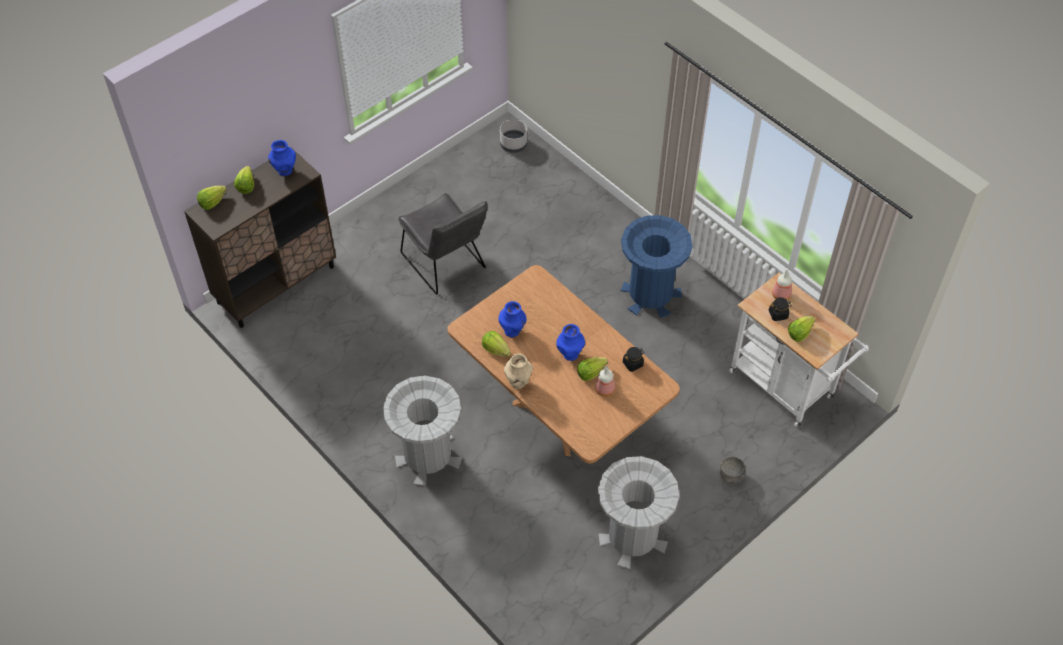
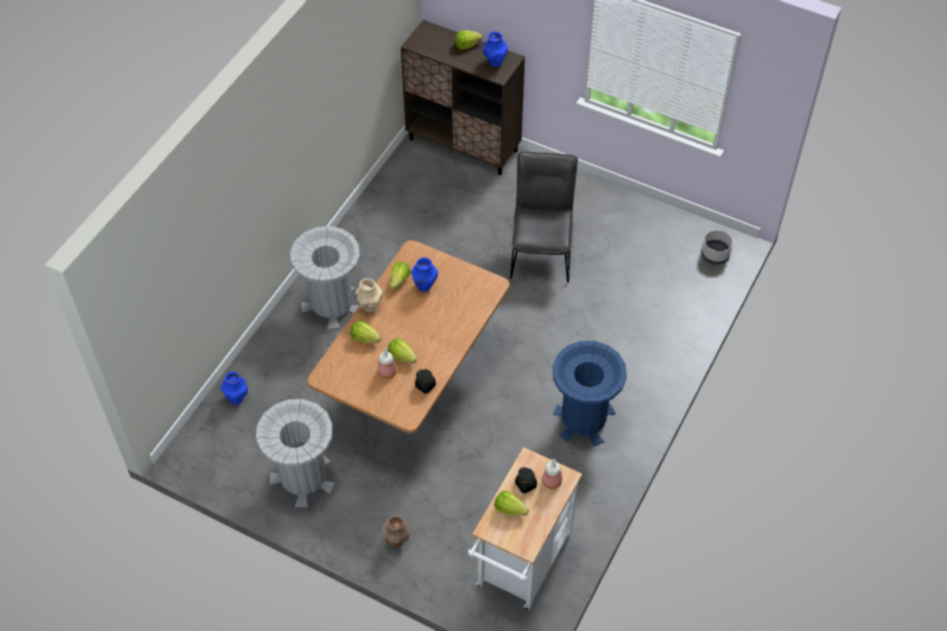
camera: 70 degrees right, 0 degrees up
lettuce [197,186,227,210] -> lettuce moved to [350,321,381,343]
grey chair [398,193,488,294] -> grey chair turned 150 degrees clockwise [510,152,578,283]
blue vase [556,324,585,361] -> blue vase moved to [221,372,248,405]
grey bowl [719,457,745,484] -> brown vase [382,515,409,547]

